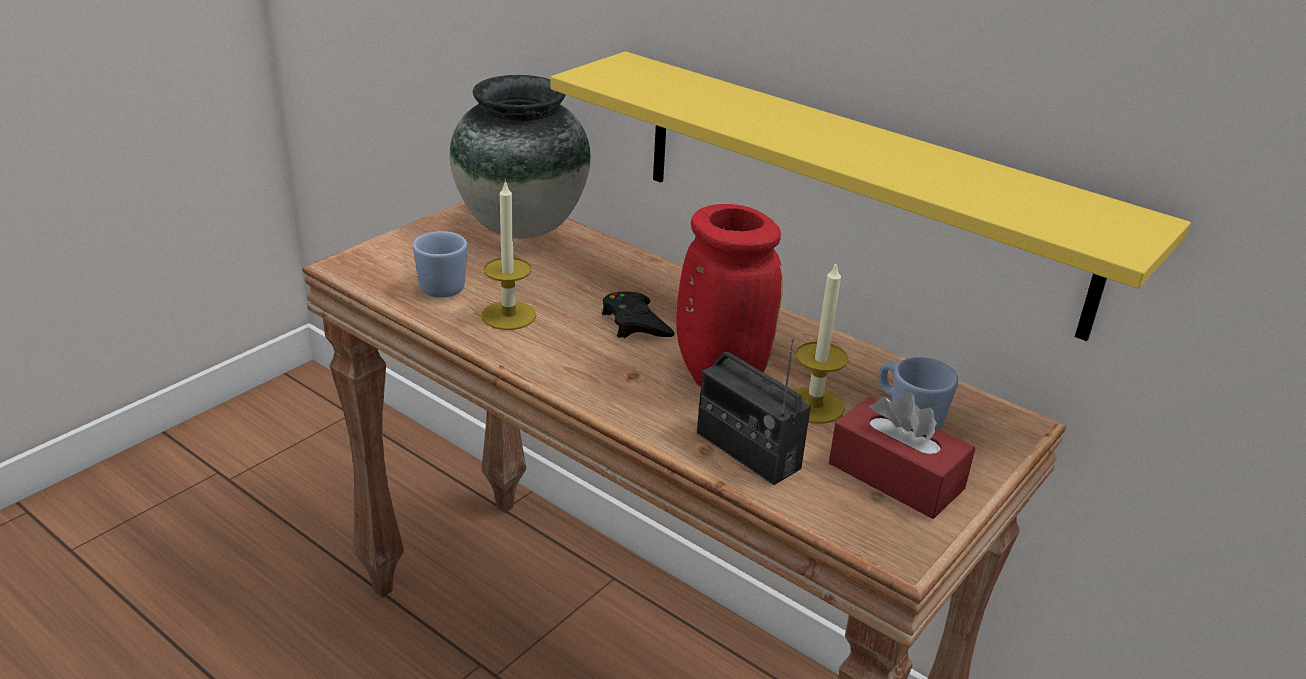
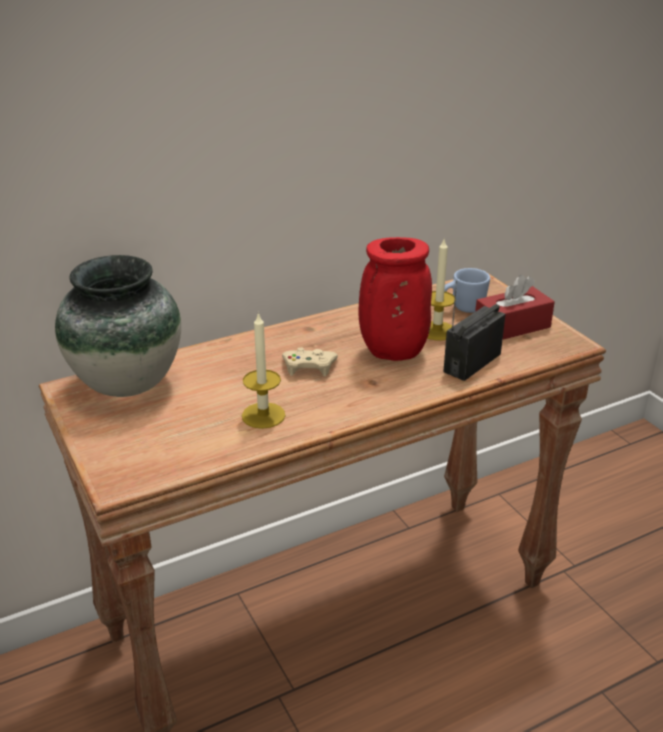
camera: 65 degrees left, 0 degrees up
blue mug [413,231,467,298] -> none
yellow shelf [551,51,1191,341] -> none
black game controller [602,291,675,338] -> beige game controller [282,347,338,377]
radio [697,338,811,485] -> radio turned 150 degrees clockwise [443,281,506,381]

